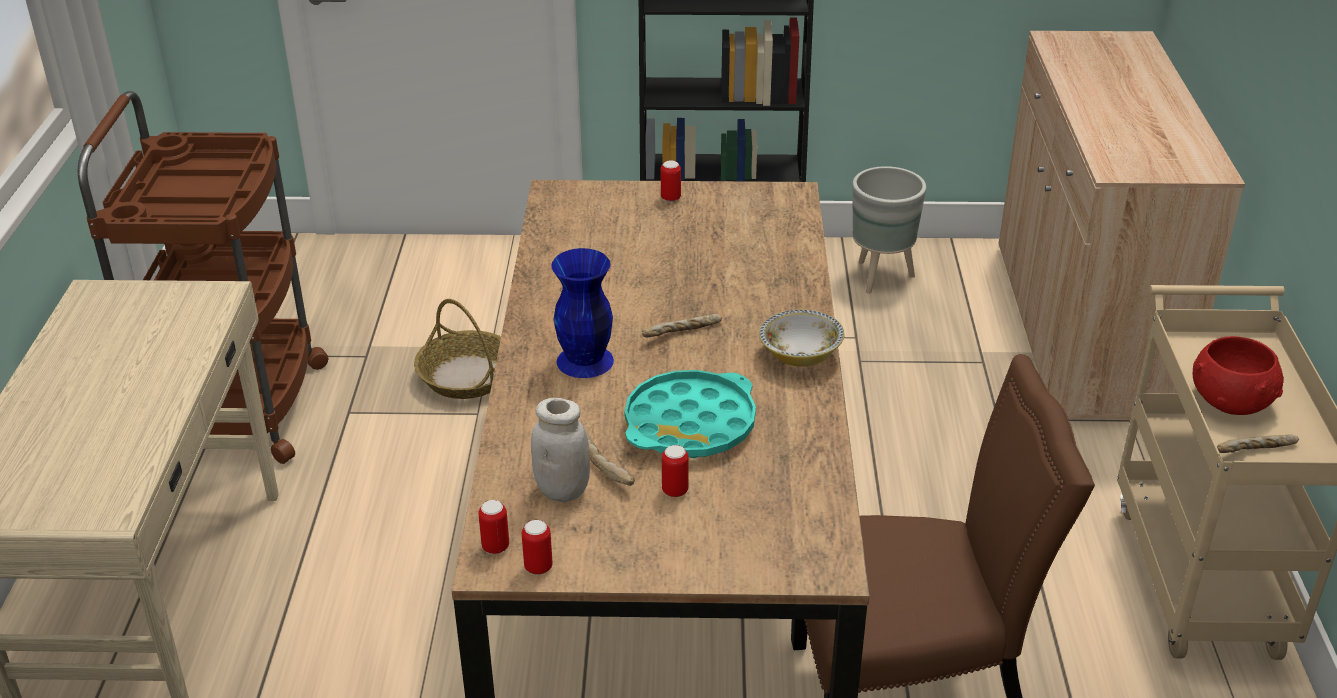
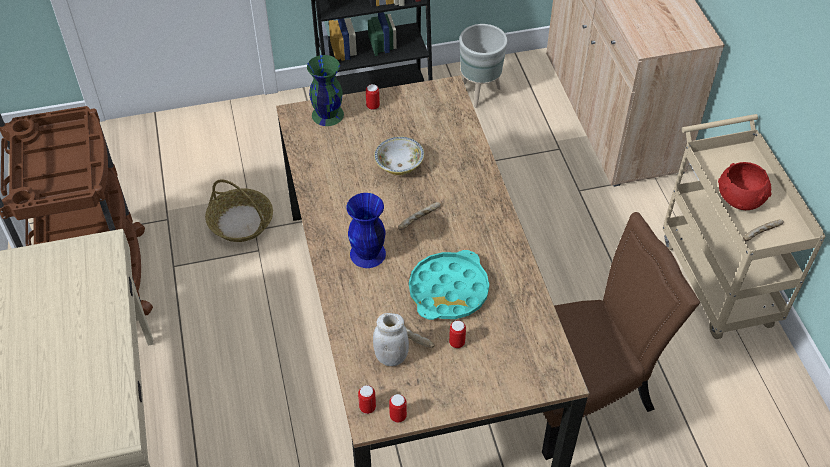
camera: 15 degrees left, 15 degrees up
bowl [759,309,845,367] -> bowl moved to [374,136,424,175]
none -> green vase [307,55,344,126]

